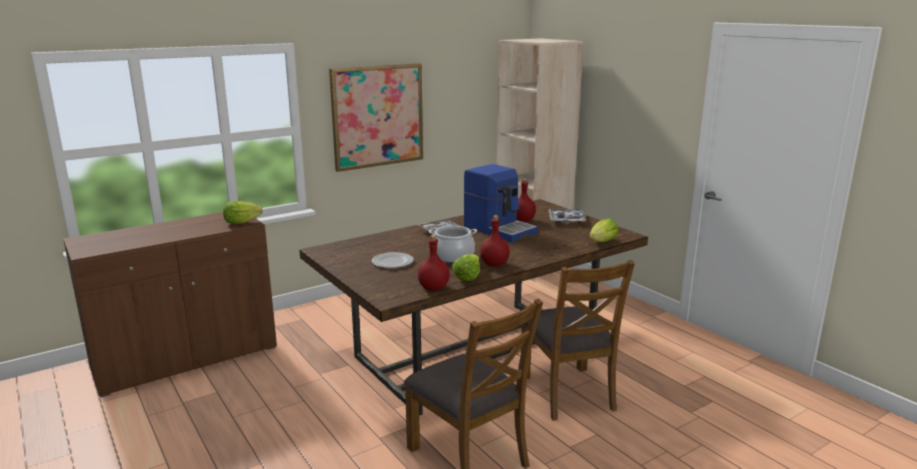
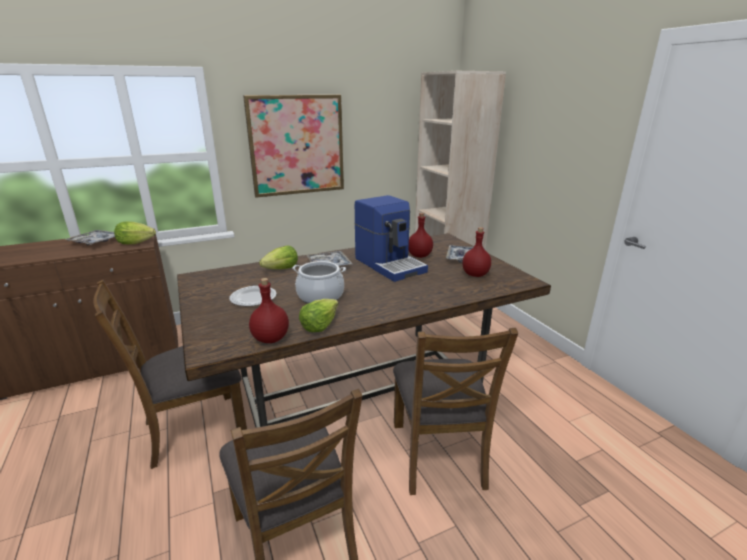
camera: 10 degrees right, 5 degrees up
red bottle [480,215,510,266] -> red bottle moved to [462,227,491,277]
lettuce [589,218,618,242] -> lettuce moved to [259,246,298,269]
none -> tray [63,230,115,245]
none -> brown chair [93,280,247,469]

